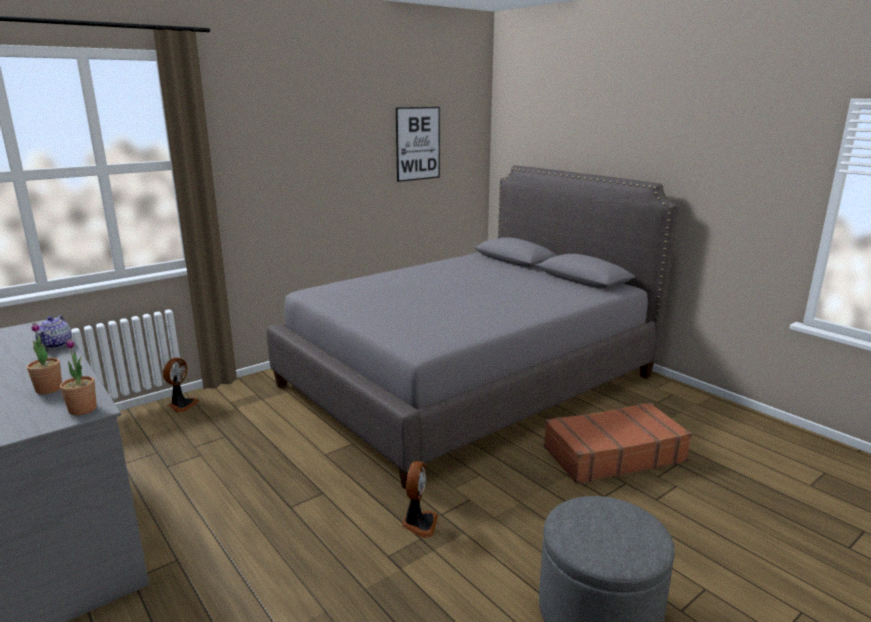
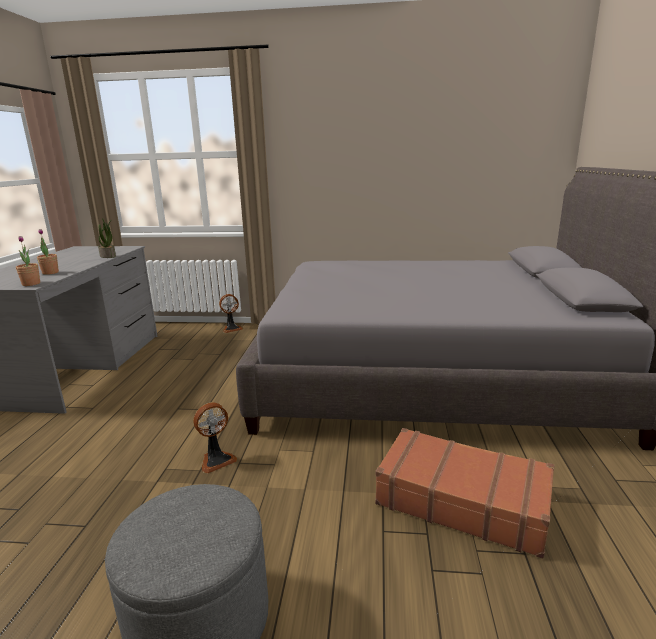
camera: 45 degrees right, 0 degrees up
teapot [35,315,72,349] -> potted plant [98,218,116,258]
picture [396,107,440,182] -> none

